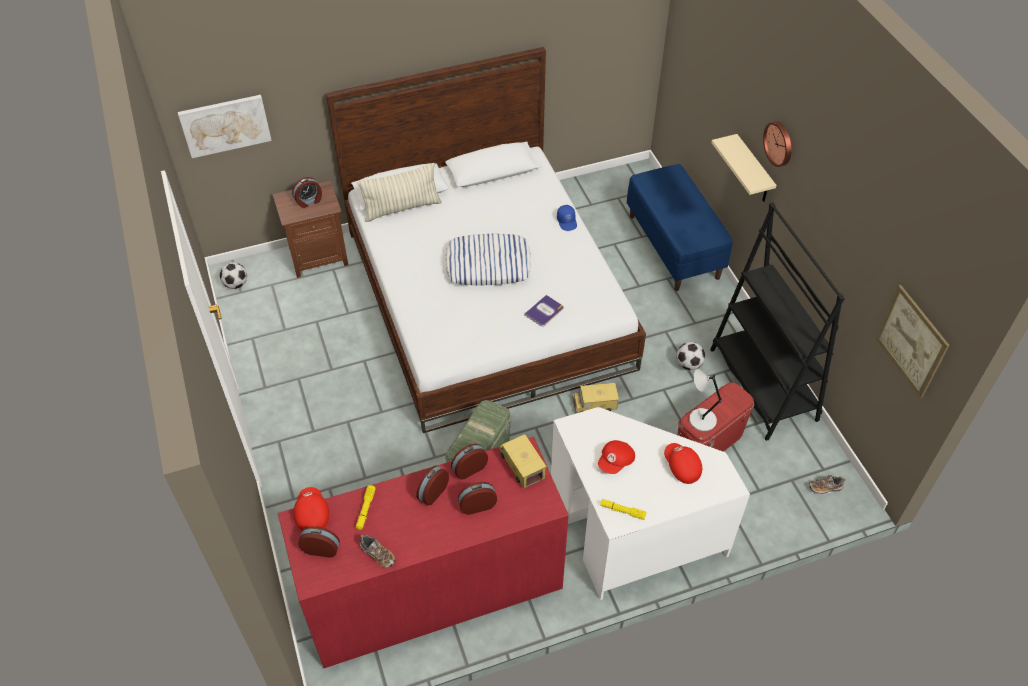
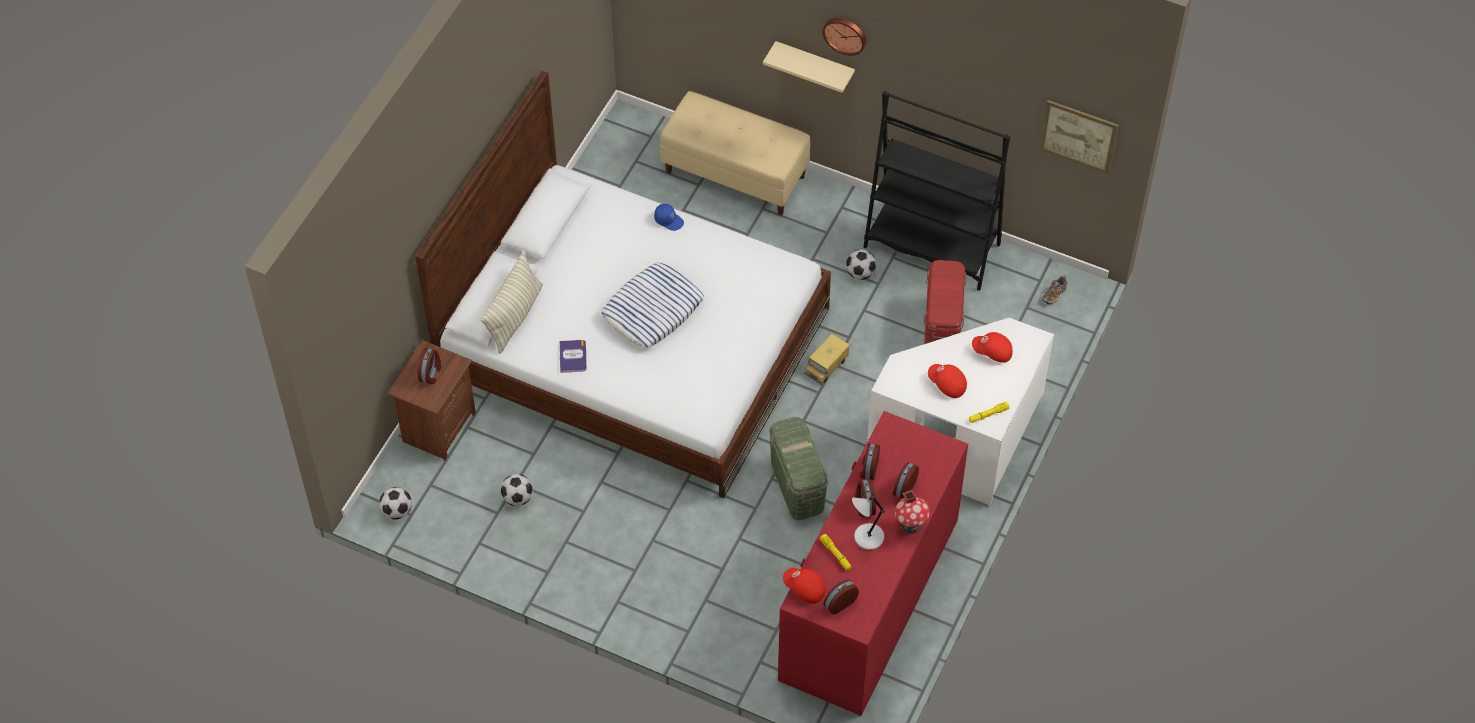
camera: 45 degrees left, 5 degrees up
picture [178,95,272,158] -> none
shoe [360,535,395,568] -> none
toy truck [498,434,547,488] -> none
book [524,295,564,326] -> book moved to [559,340,587,373]
red cap [598,440,635,474] -> red cap turned 135 degrees clockwise [928,364,967,398]
blue bench [627,164,733,291] -> beige bench [660,91,810,215]
grey table lamp [689,369,722,431] -> grey table lamp moved to [852,494,885,550]
none -> football [500,474,533,506]
none -> toy house [895,490,930,535]

